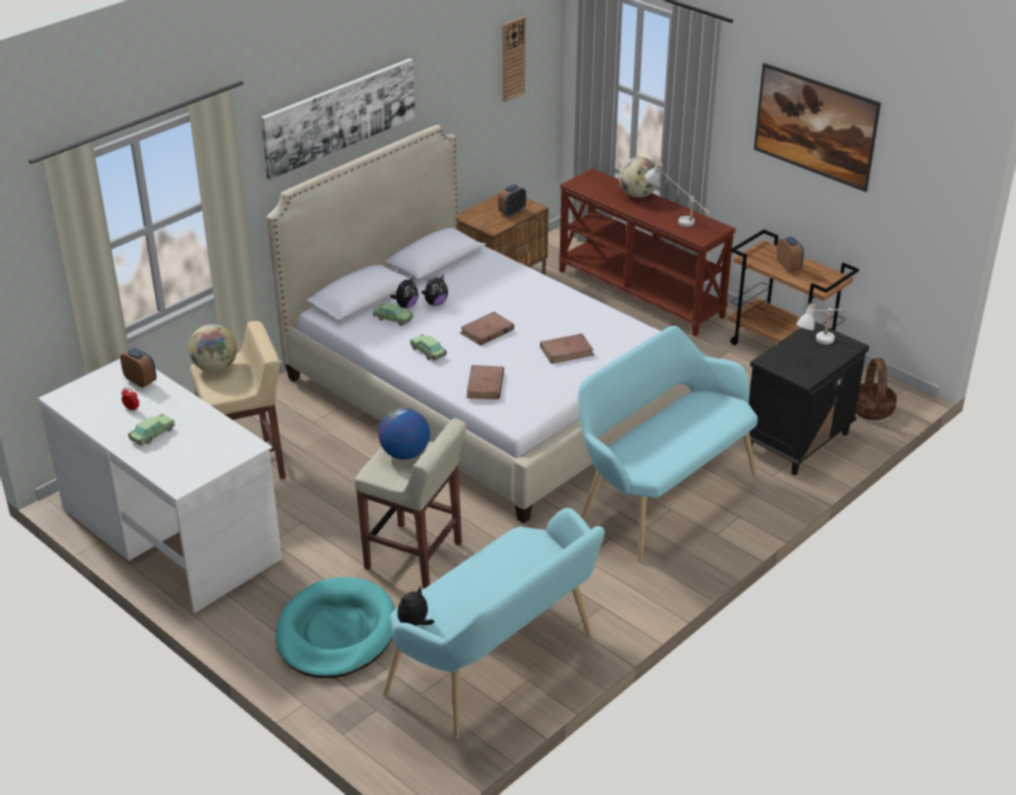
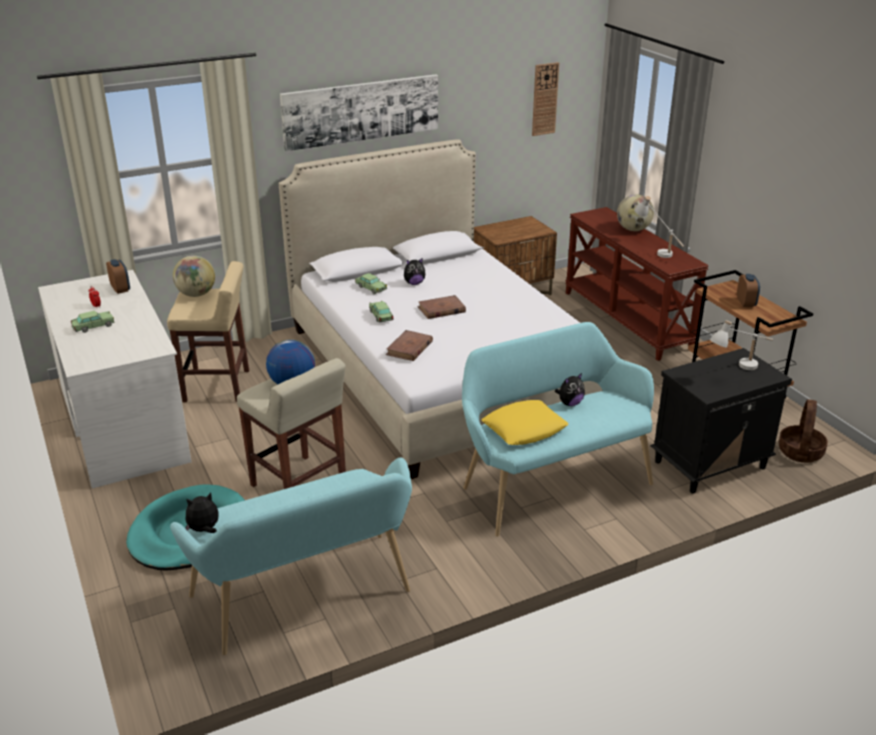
camera: 20 degrees right, 5 degrees down
plush toy [390,276,419,308] -> plush toy moved to [555,373,585,406]
alarm clock [498,184,526,217] -> none
brown book [540,334,594,364] -> none
picture [754,63,881,192] -> none
none -> yellow pillow [482,400,568,445]

